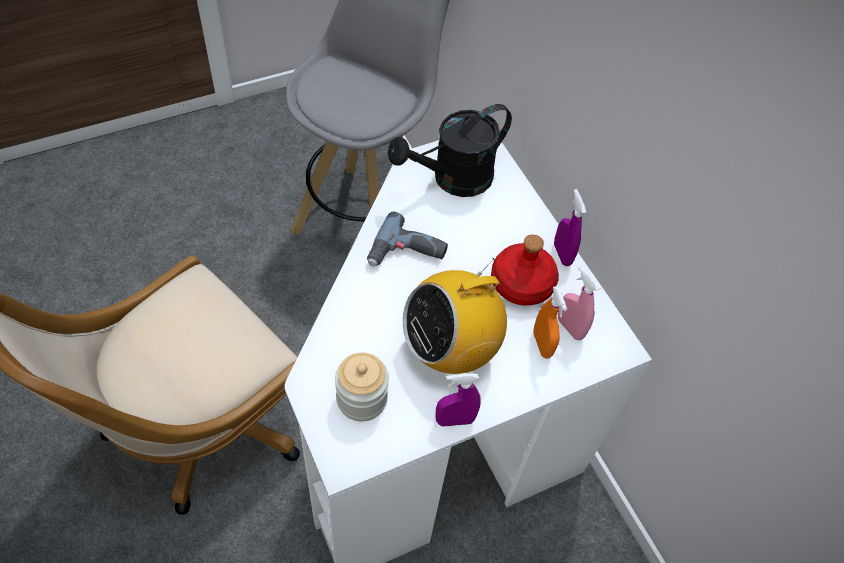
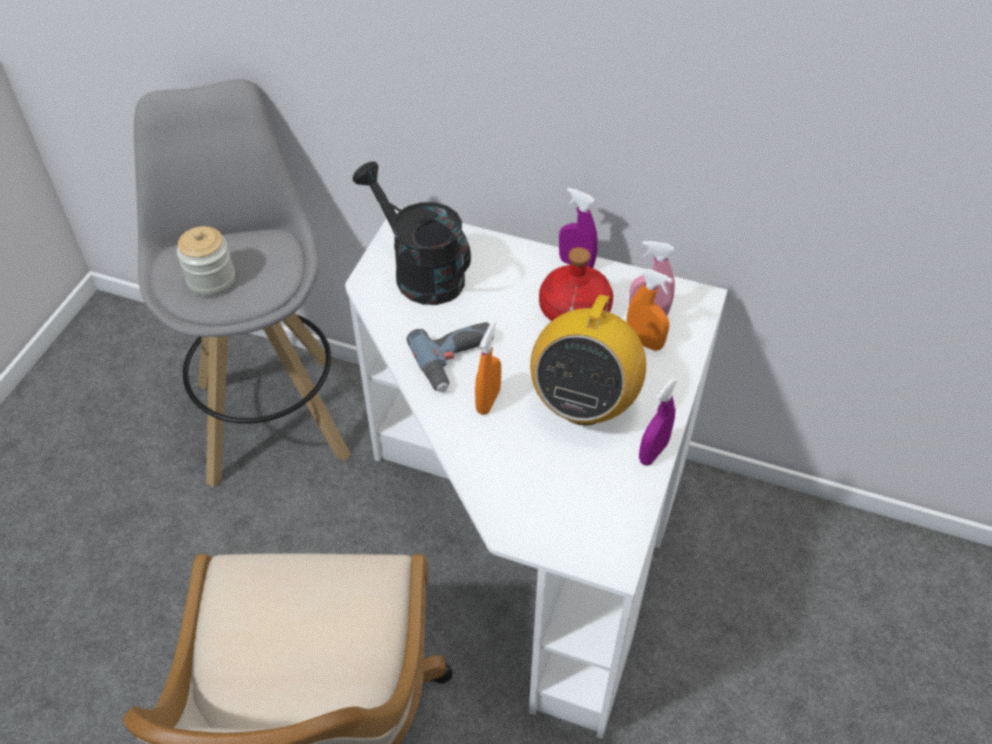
camera: 40 degrees left, 5 degrees down
jar [335,353,389,421] -> jar moved to [177,226,235,296]
black watering can [388,104,512,197] -> black watering can turned 120 degrees clockwise [353,162,471,305]
none -> orange spray bottle [475,320,501,415]

